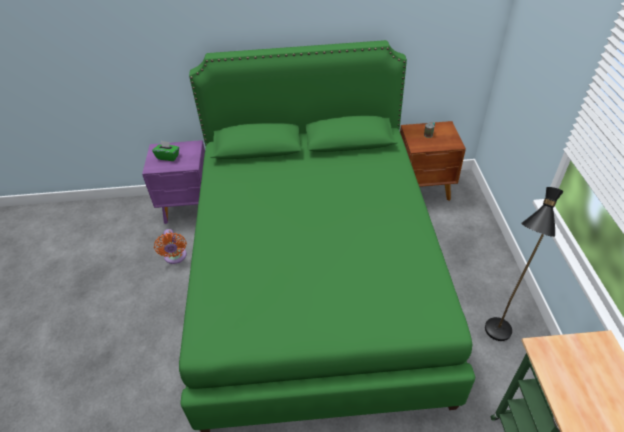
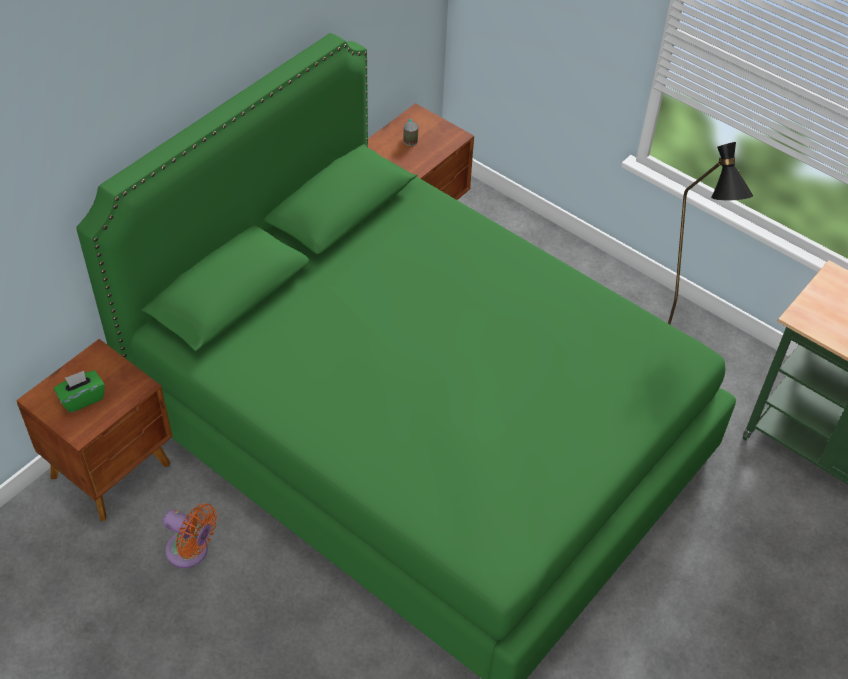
camera: 50 degrees left, 5 degrees up
purple nightstand [142,140,205,224] -> brown nightstand [16,339,173,521]

